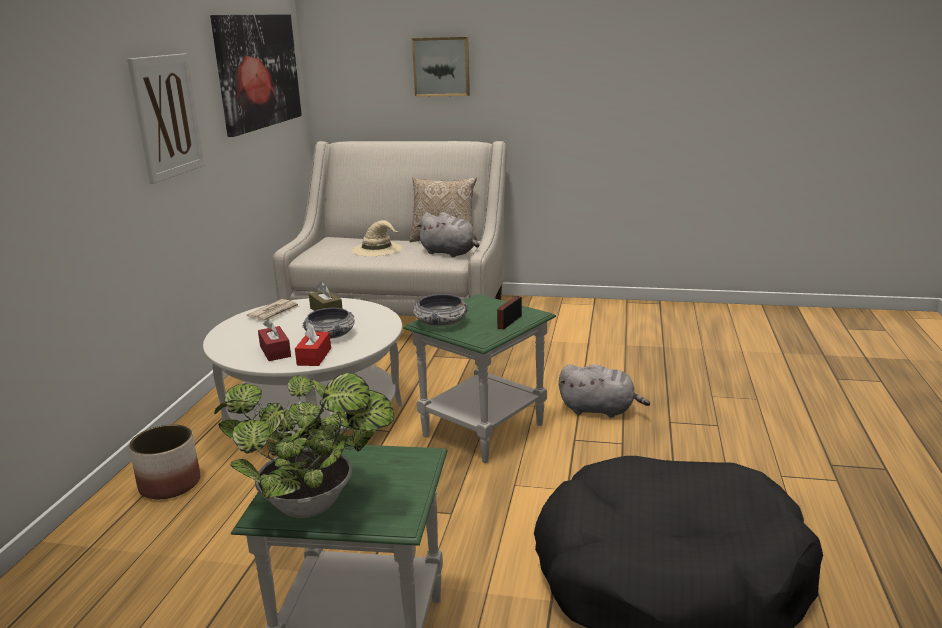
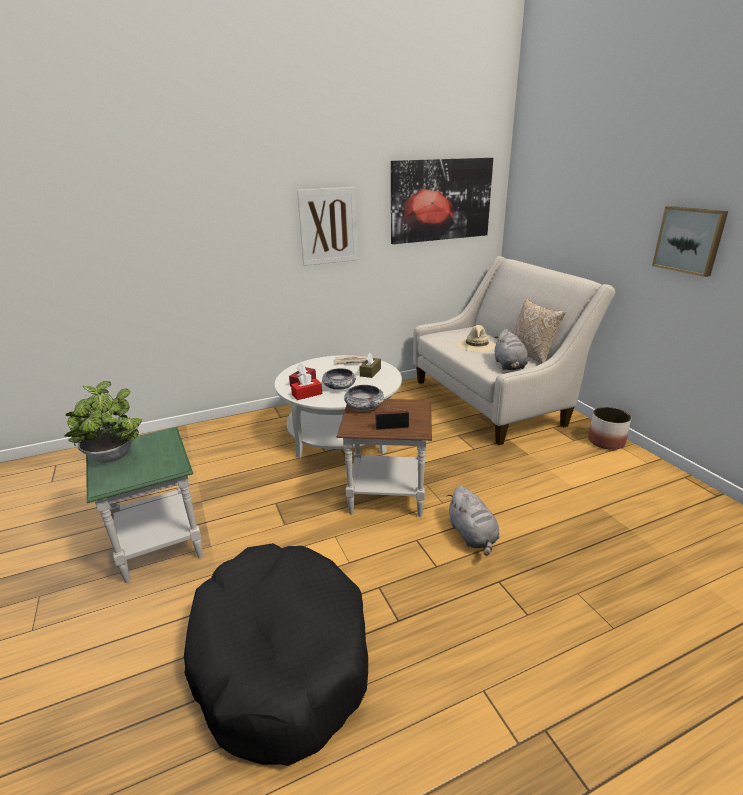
camera: 55 degrees right, 5 degrees up
planter [129,424,200,499] -> planter moved to [588,407,631,450]
green side table [403,294,556,463] -> brown side table [336,399,432,517]
picture [412,37,470,97] -> picture moved to [652,206,728,277]

